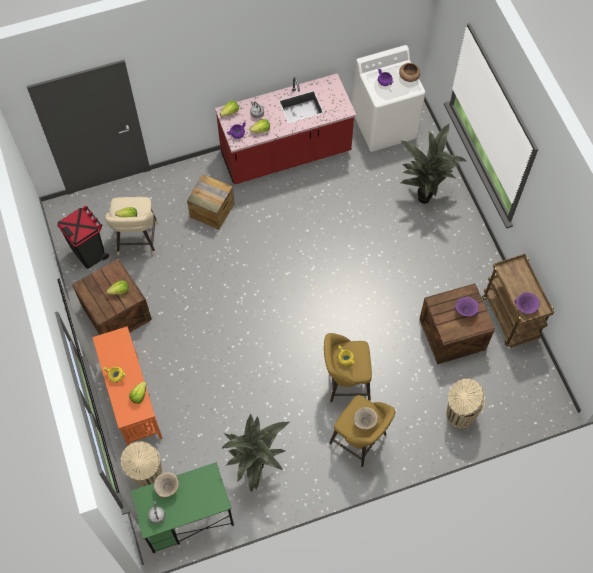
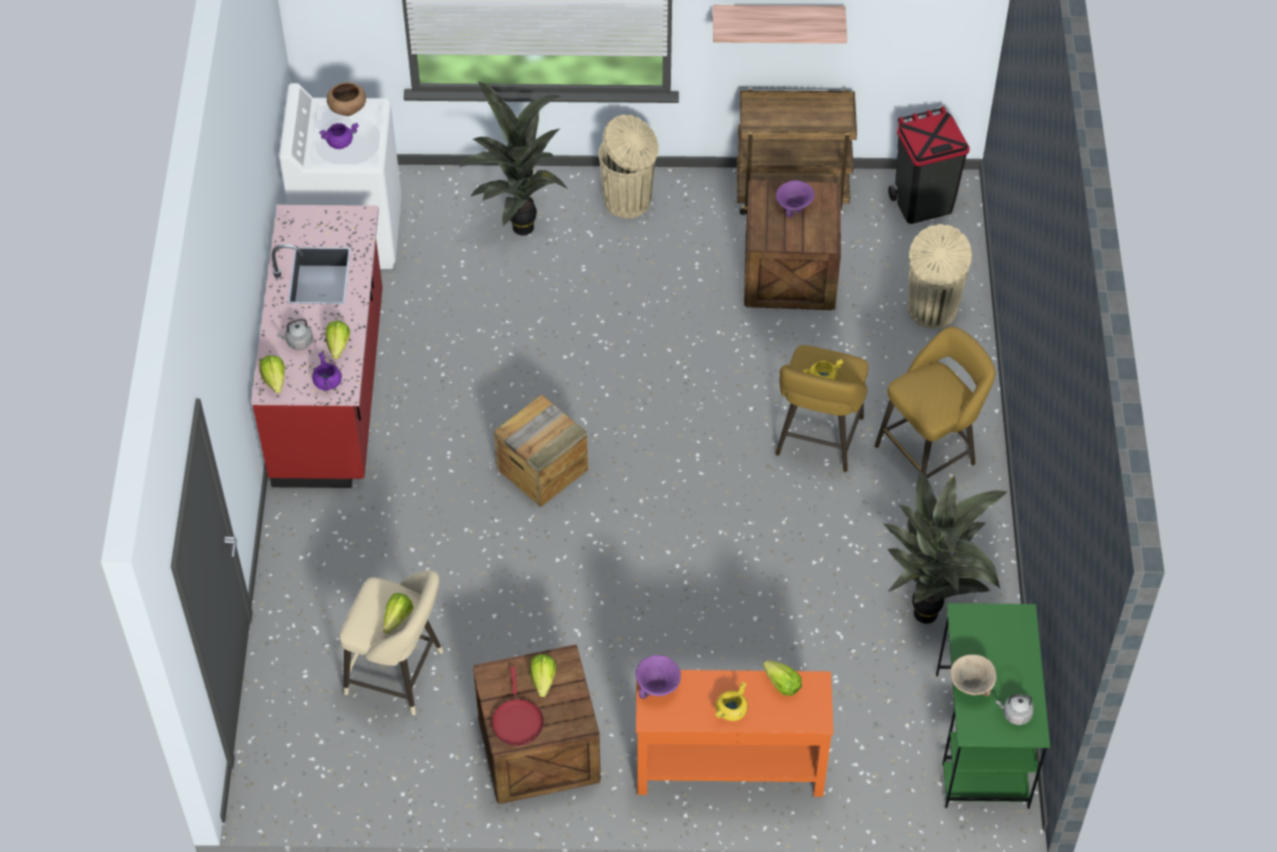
camera: 70 degrees left, 10 degrees down
black trash can [57,206,109,269] -> black trash can moved to [888,106,970,224]
beige trash can [121,441,162,487] -> beige trash can moved to [599,115,659,218]
crate [187,174,235,230] -> crate moved to [494,395,588,507]
beige bowl [354,407,379,430] -> none
purple bowl [514,292,540,314] -> purple bowl moved to [636,655,681,699]
none -> red frying pan [491,666,544,746]
none -> shelf [713,5,847,44]

